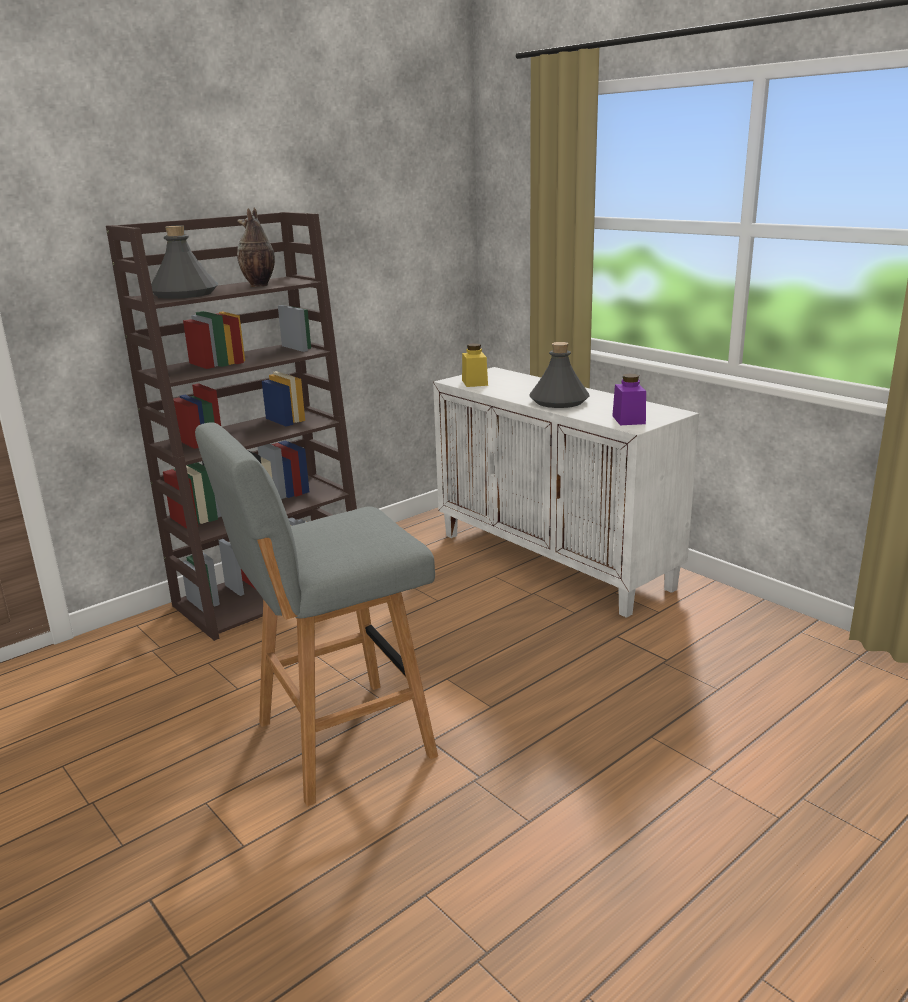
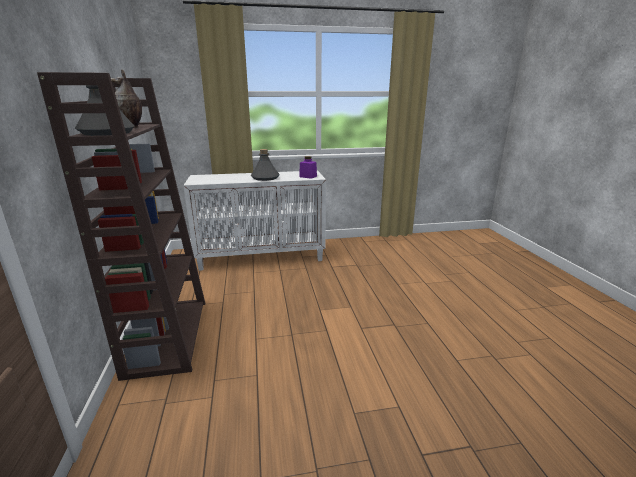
camera: 60 degrees left, 0 degrees up
grey stool [195,422,438,806] -> none
yellow jar [462,343,488,387] -> none

